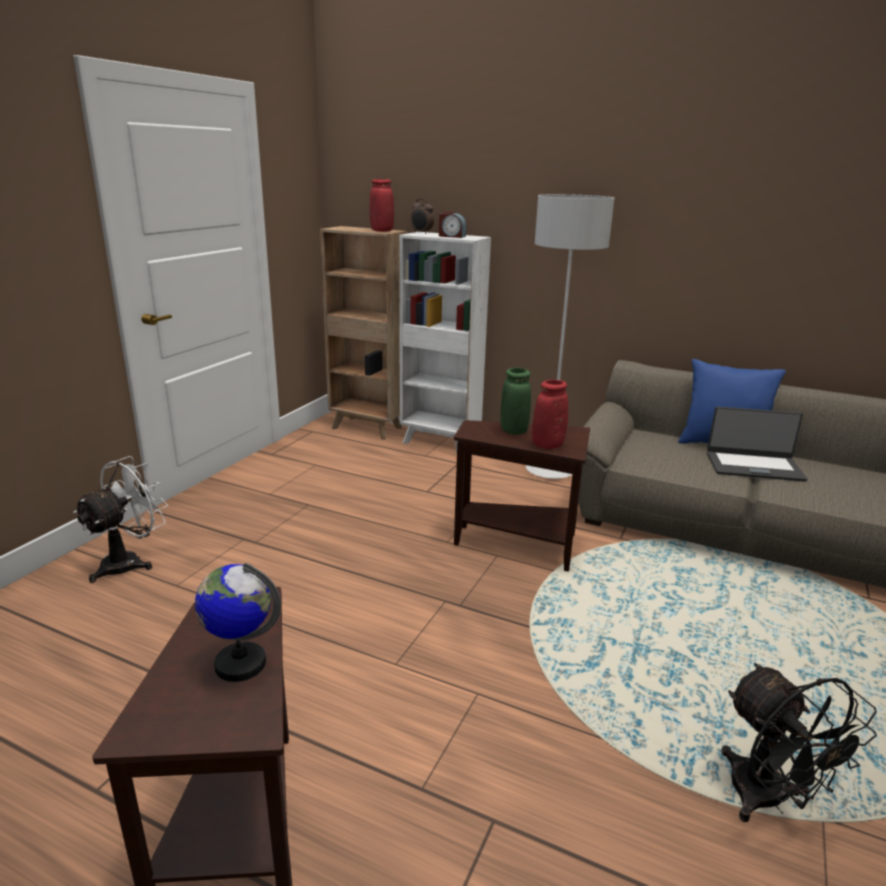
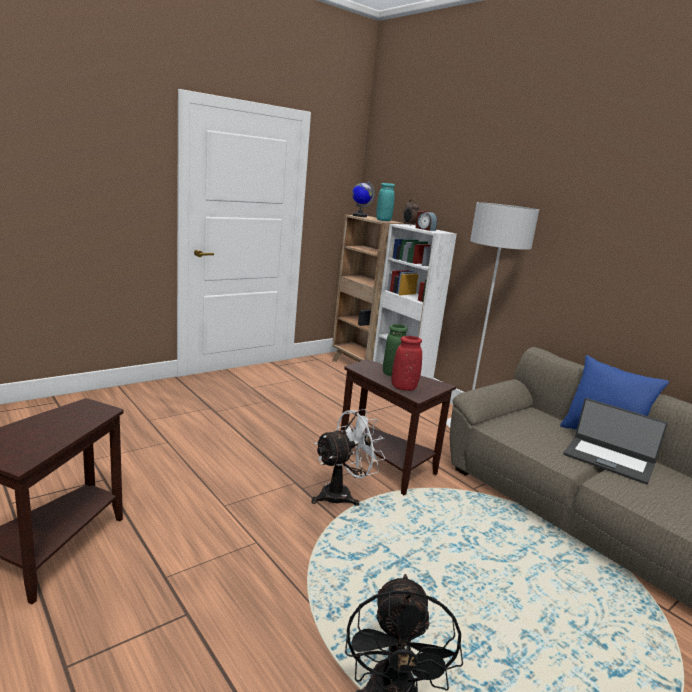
camera: 25 degrees right, 5 degrees down
white fan [73,456,168,583] -> white fan moved to [311,409,385,506]
globe [195,563,281,682] -> globe moved to [352,181,375,217]
red vase [370,179,394,232] -> turquoise vase [376,183,395,221]

